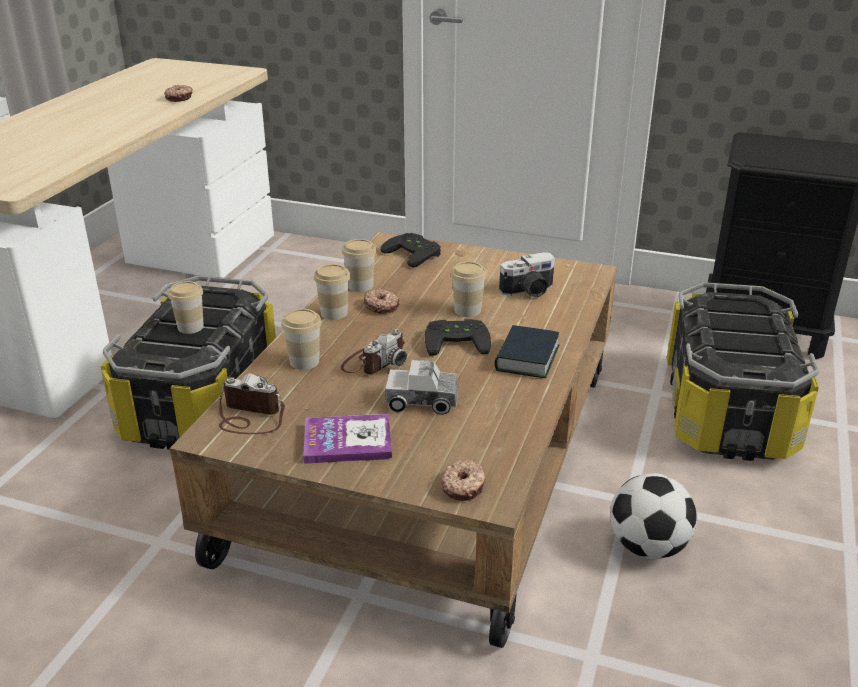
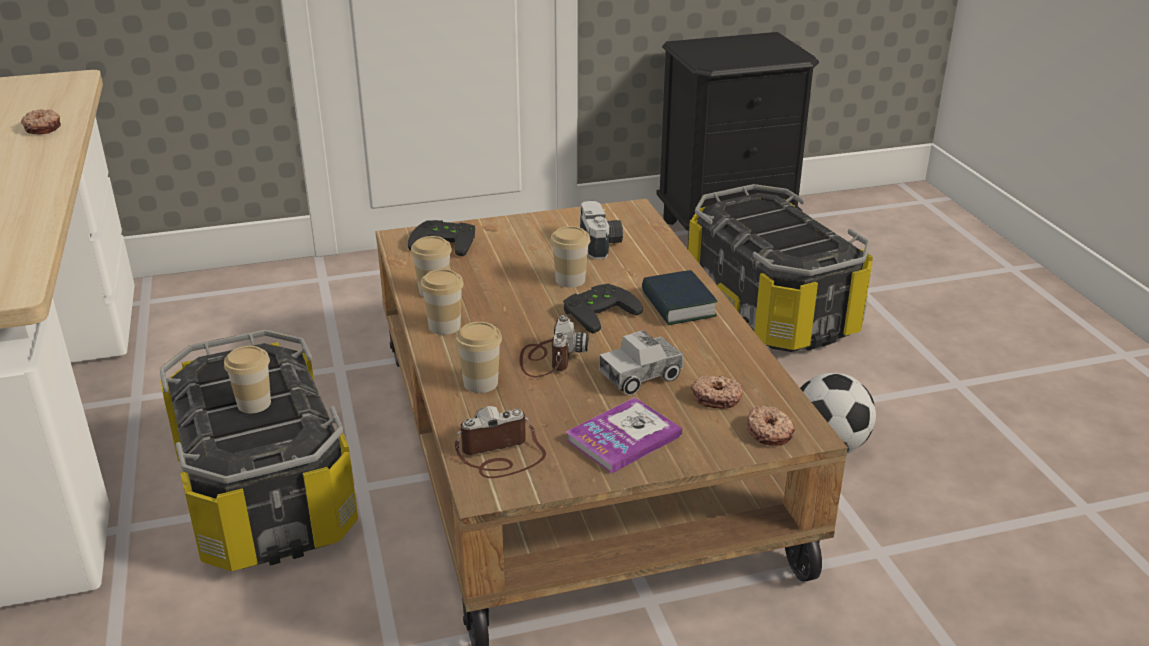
camera: 35 degrees left, 0 degrees up
donut [364,289,400,314] -> donut moved to [691,375,743,408]
camera [499,252,555,298] -> camera turned 45 degrees counterclockwise [580,201,623,259]

